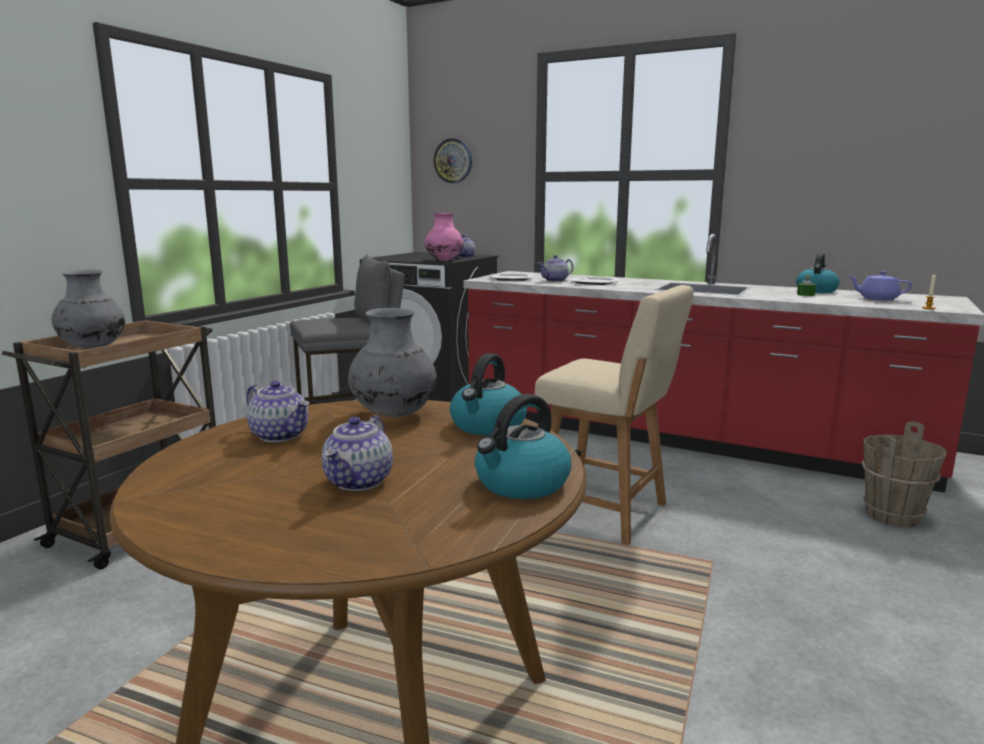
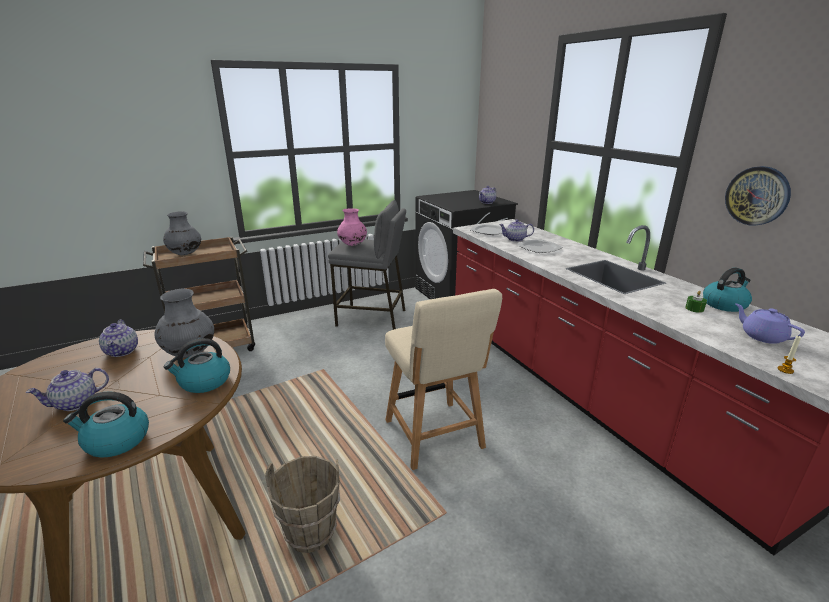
camera: 35 degrees right, 10 degrees up
pink vase [425,213,463,261] -> pink vase moved to [337,208,367,246]
wall clock [434,138,472,183] -> wall clock moved to [725,166,791,226]
brown bucket [862,421,947,527] -> brown bucket moved to [265,456,340,553]

